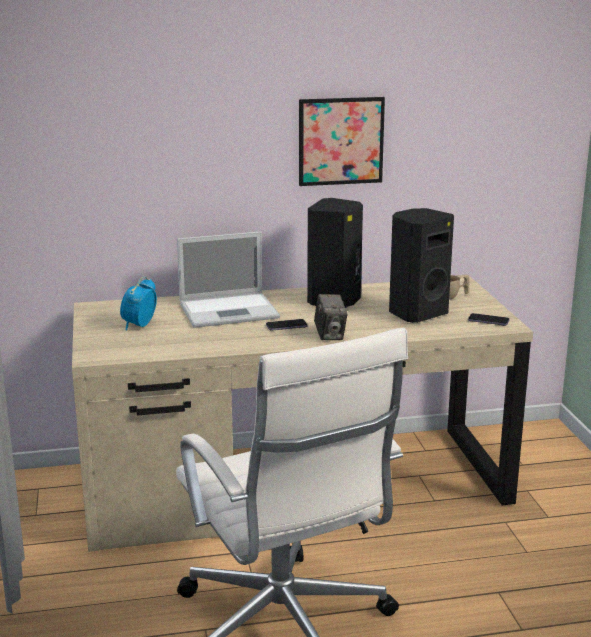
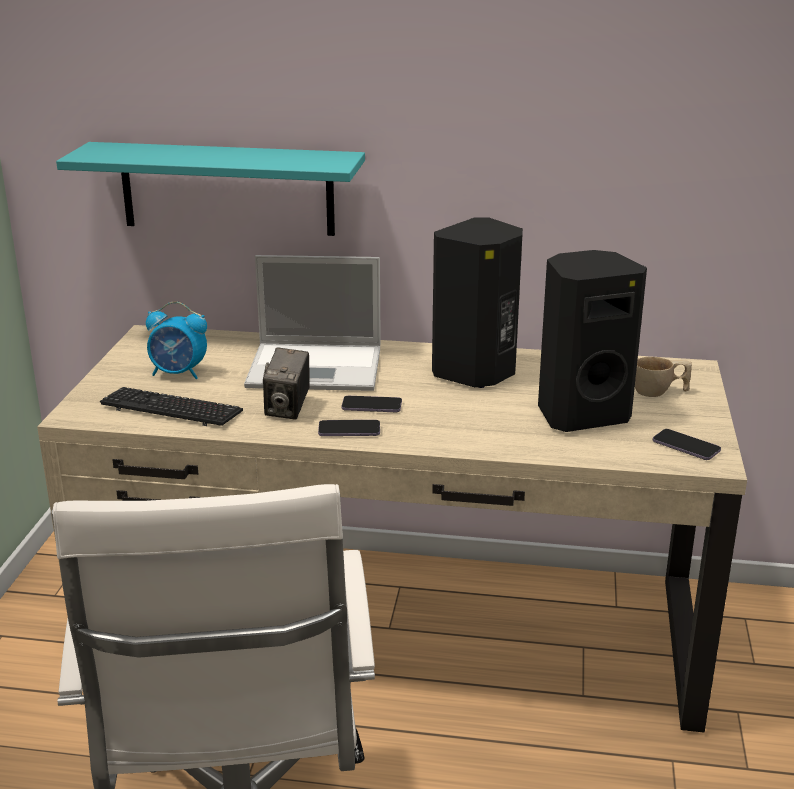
camera: 20 degrees right, 5 degrees up
alarm clock [120,277,157,330] -> alarm clock turned 120 degrees counterclockwise [146,301,207,379]
picture [299,97,385,186] -> none
camera [314,294,348,340] -> camera moved to [263,347,309,419]
none -> turquoise shelf [56,142,365,236]
none -> keyboard [100,387,243,426]
none -> phone [318,420,380,436]

